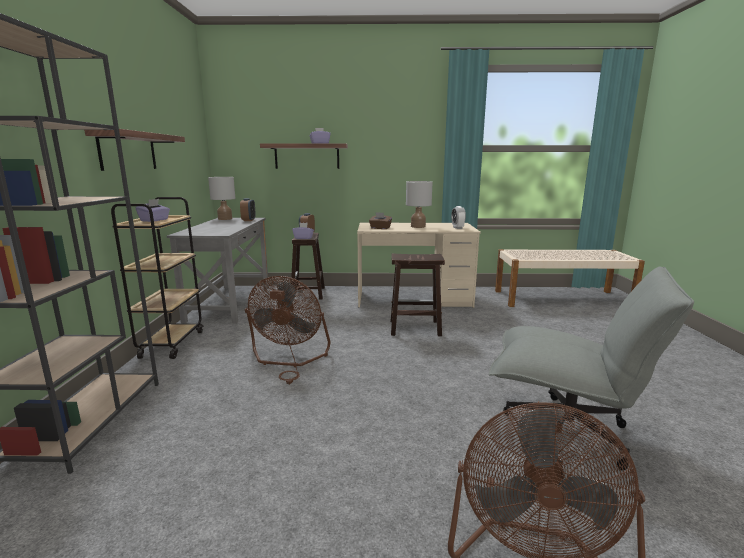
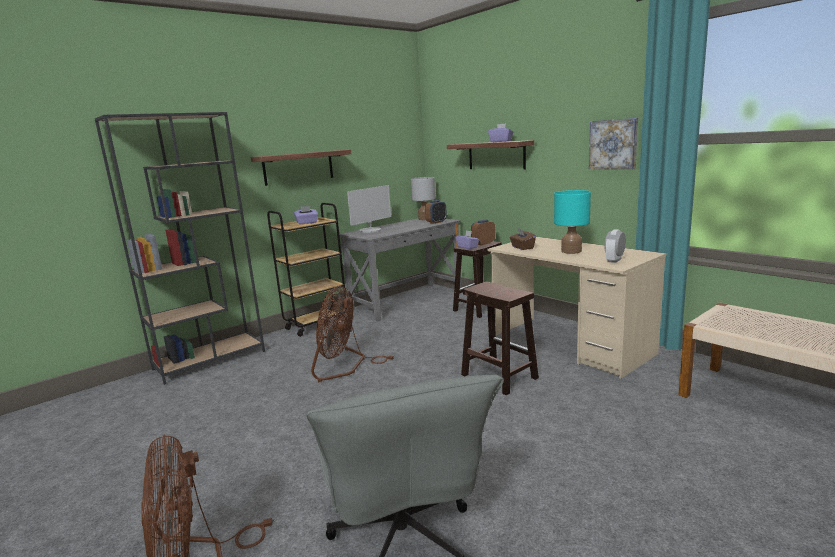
camera: 50 degrees right, 0 degrees up
brown fan [245,276,330,384] -> brown fan turned 135 degrees counterclockwise [311,286,395,383]
grey table lamp [406,181,433,228] -> turquoise table lamp [554,190,591,254]
none -> monitor [347,185,391,233]
none -> picture [589,118,638,170]

